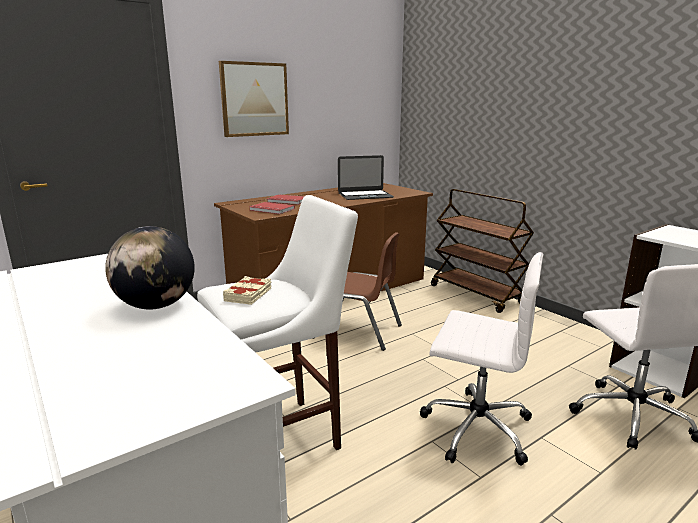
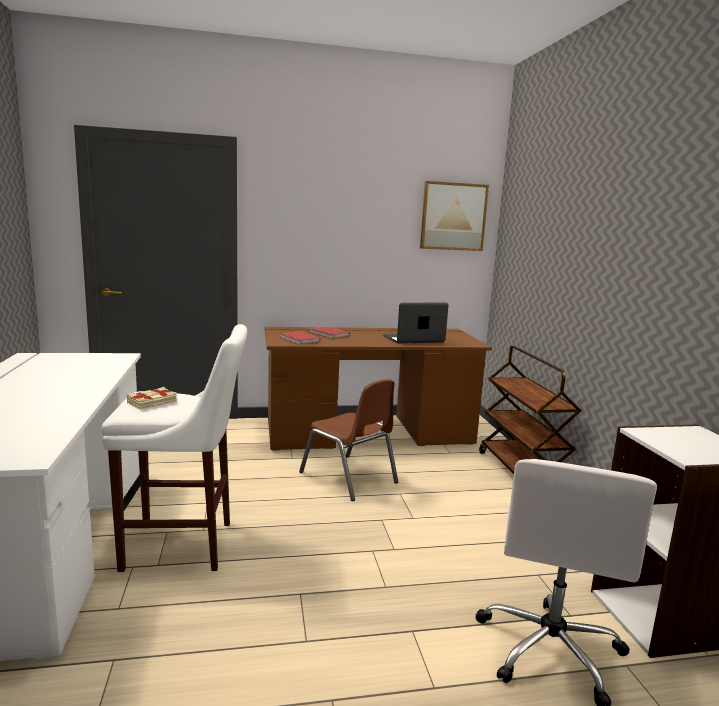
camera: 25 degrees right, 5 degrees down
globe [105,226,195,309] -> none
picture [219,61,289,137] -> picture moved to [420,181,489,251]
laptop [338,155,394,200] -> laptop turned 150 degrees clockwise [383,303,448,344]
white office chair [420,252,544,466] -> none

